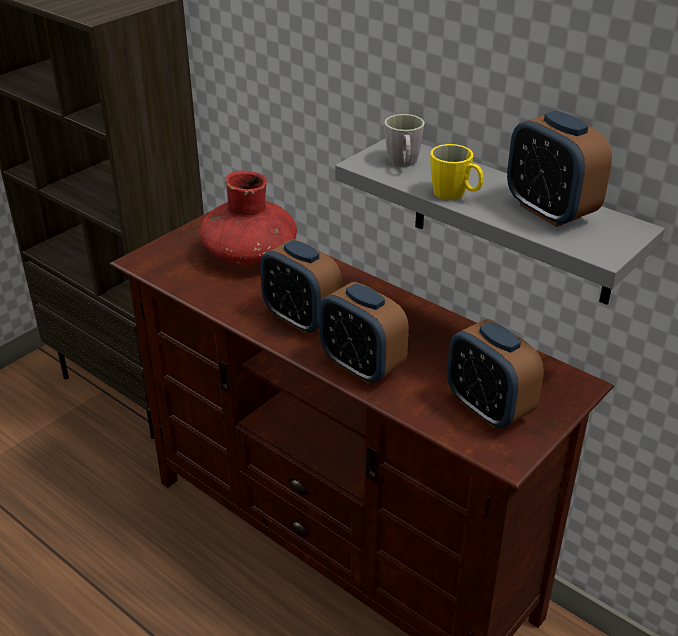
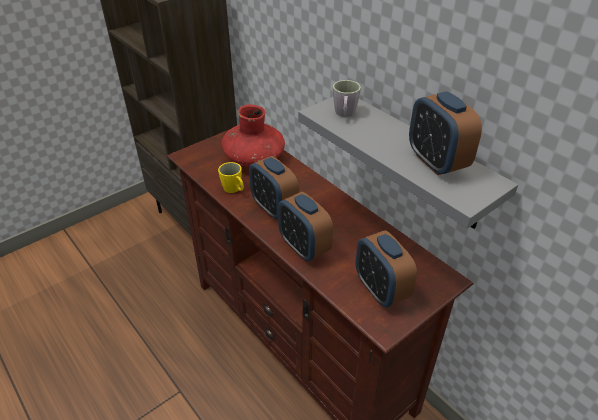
camera: 10 degrees right, 5 degrees up
yellow mug [430,144,484,200] -> yellow mug moved to [218,162,244,193]

